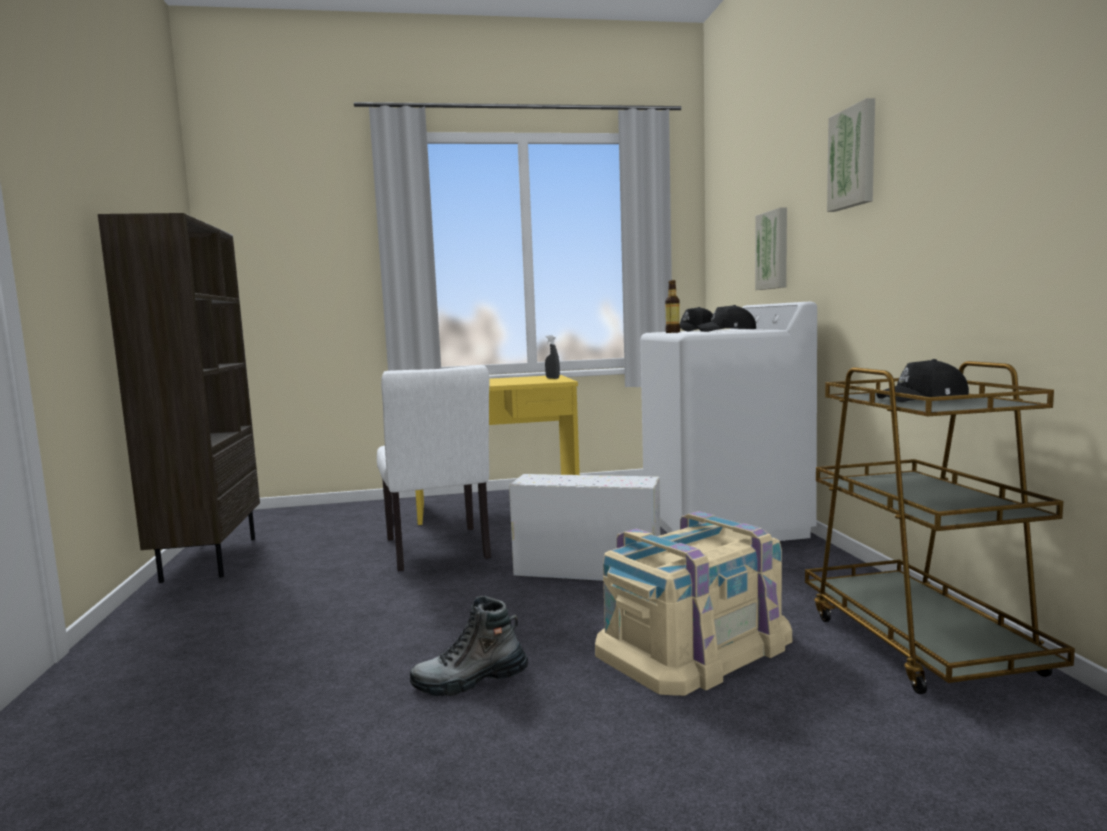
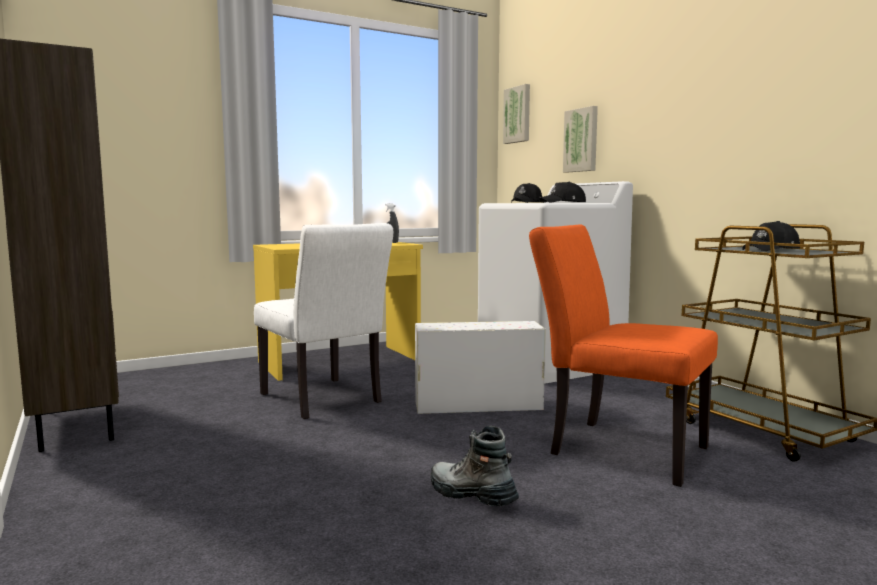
camera: 20 degrees left, 0 degrees up
boot [410,596,528,696] -> boot turned 75 degrees clockwise [431,426,519,506]
beige storage box [595,511,792,696] -> orange chair [529,225,718,487]
bottle [665,280,680,333] -> none
picture [827,98,875,212] -> picture moved to [503,84,530,144]

